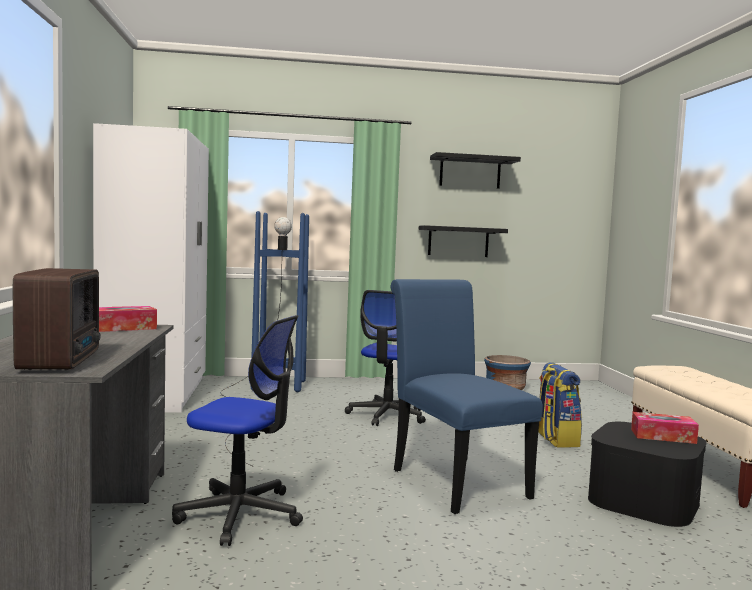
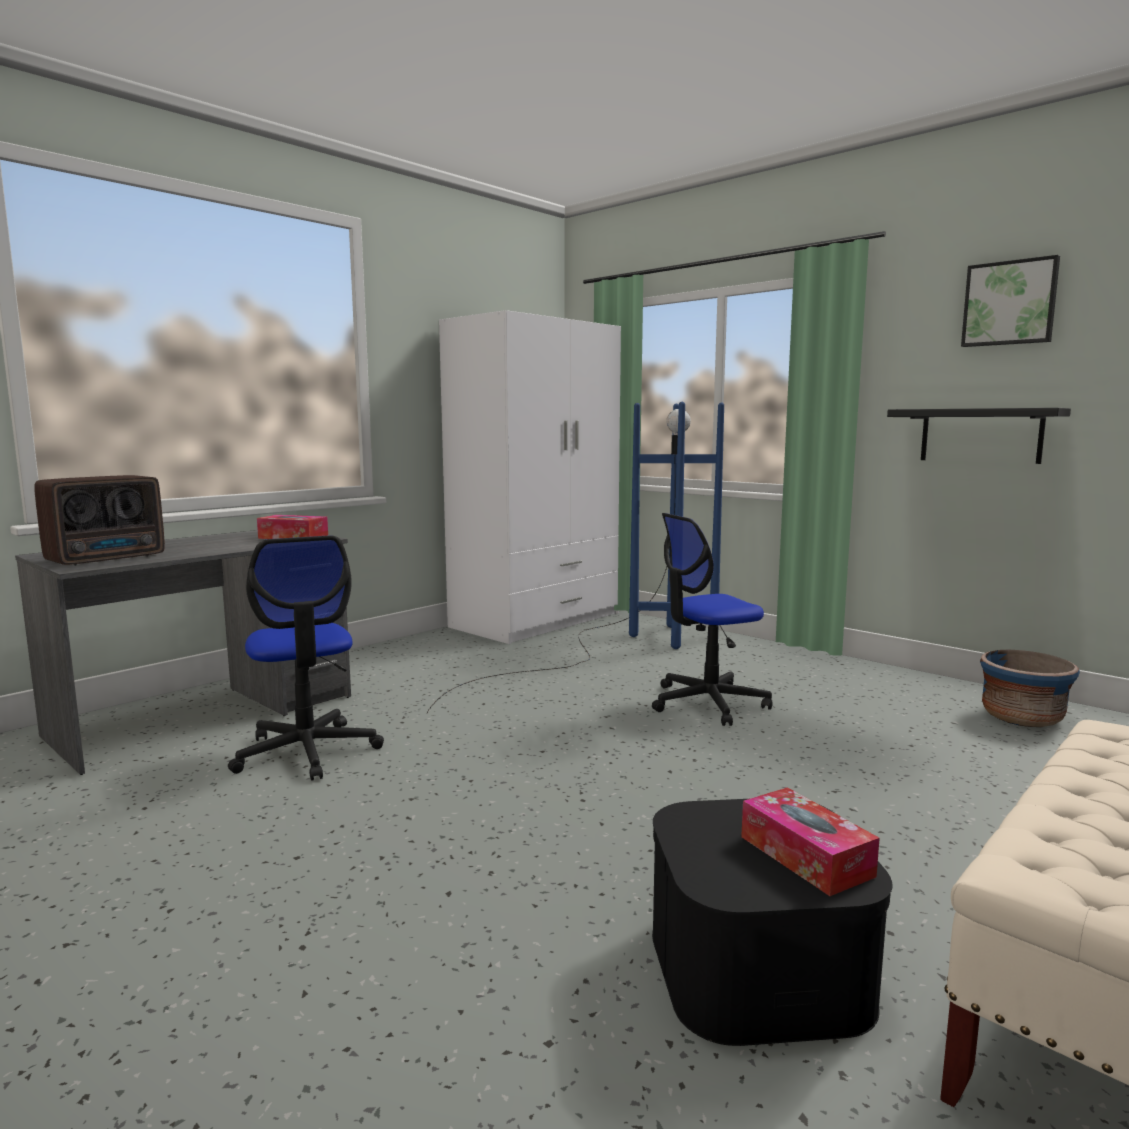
camera: 50 degrees right, 5 degrees up
blue chair [391,279,543,514] -> none
black shelf [430,152,521,189] -> picture [961,255,1060,347]
backpack [538,362,582,447] -> none

